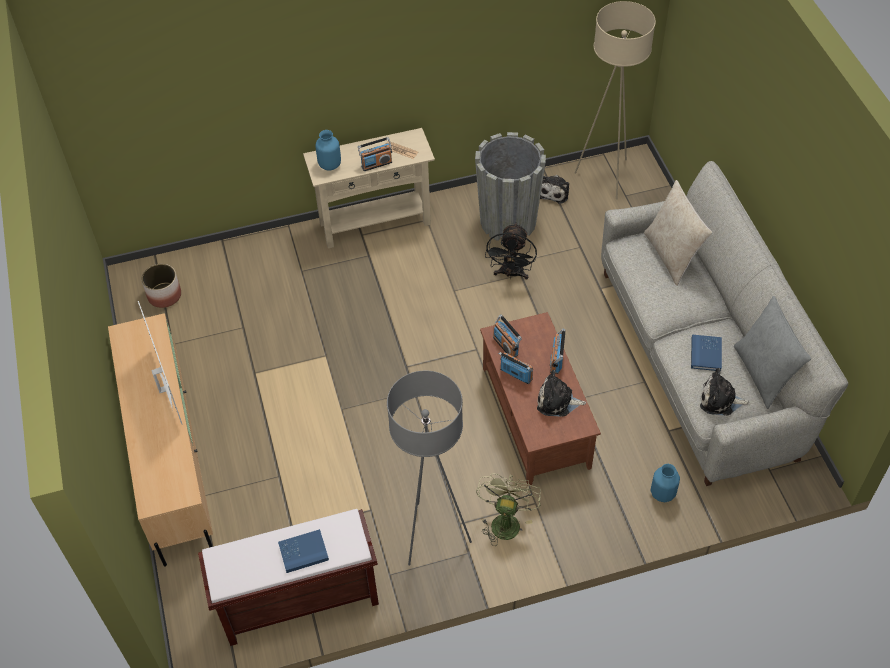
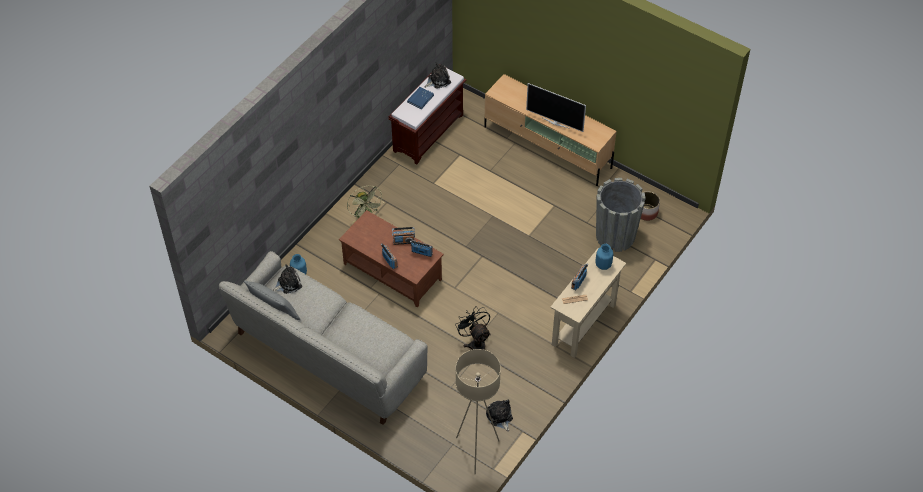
camera: 140 degrees right, 0 degrees up
grey floor lamp [387,371,472,566] -> none
grey planter [475,132,546,241] -> grey planter moved to [596,178,646,252]
plush toy [537,370,586,417] -> plush toy moved to [425,62,451,89]
beige pillow [644,180,712,286] -> none
blue book [691,335,722,371] -> none

